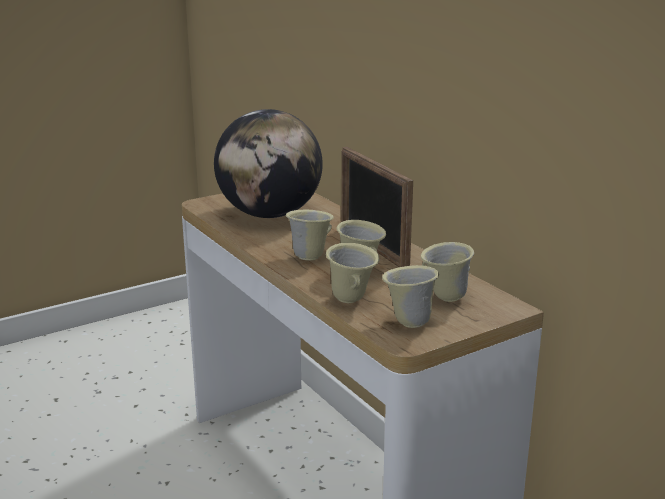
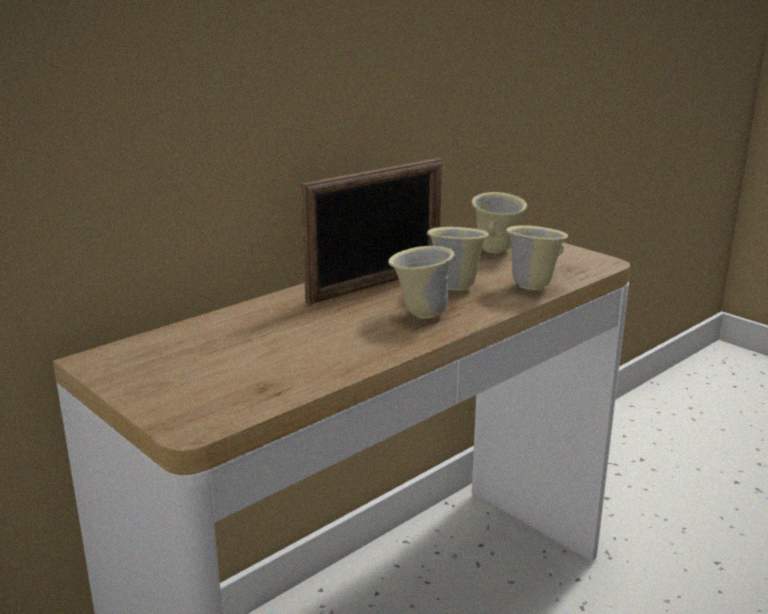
camera: 100 degrees left, 0 degrees up
globe [214,109,323,218] -> none
beige mug [382,265,439,328] -> none

